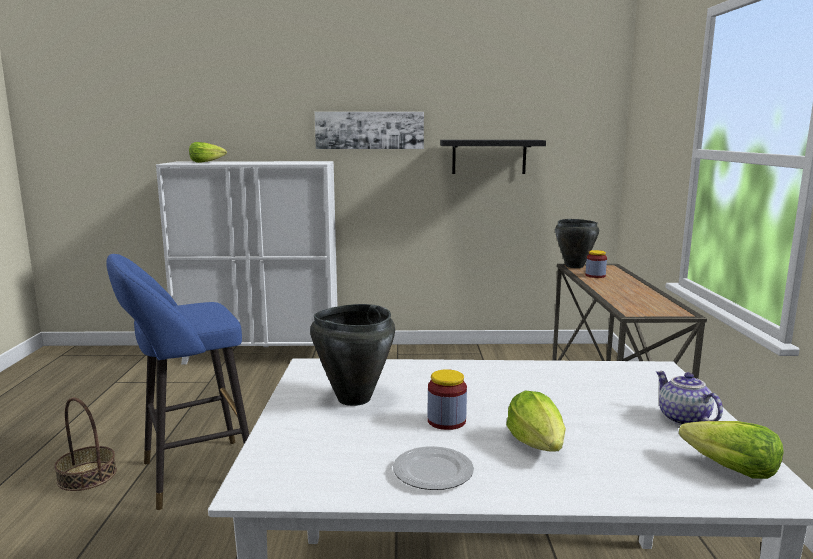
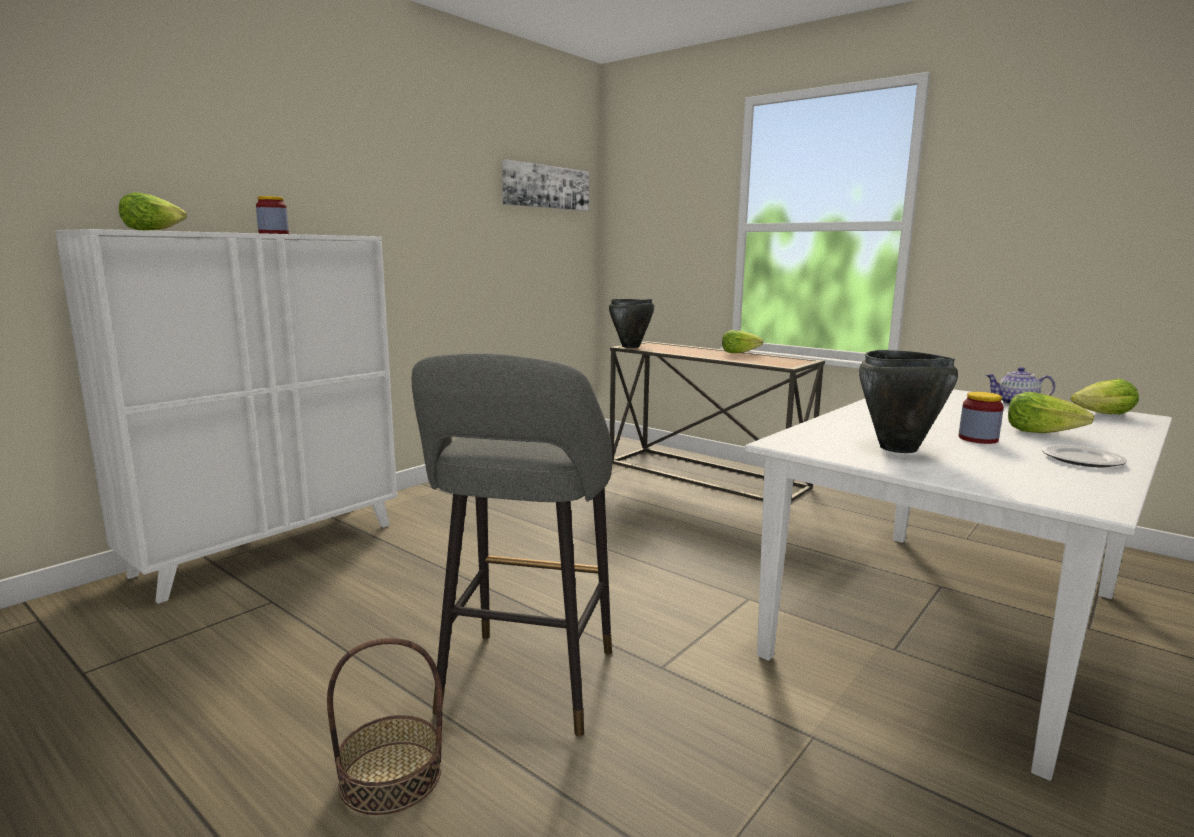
camera: 50 degrees left, 0 degrees up
blue stool [106,254,249,510] -> grey stool [411,353,612,737]
picture [315,112,424,149] -> picture moved to [502,159,589,211]
black shelf [440,140,546,174] -> none
jar [586,250,607,278] -> jar moved to [256,196,289,234]
none -> lettuce [722,330,763,353]

